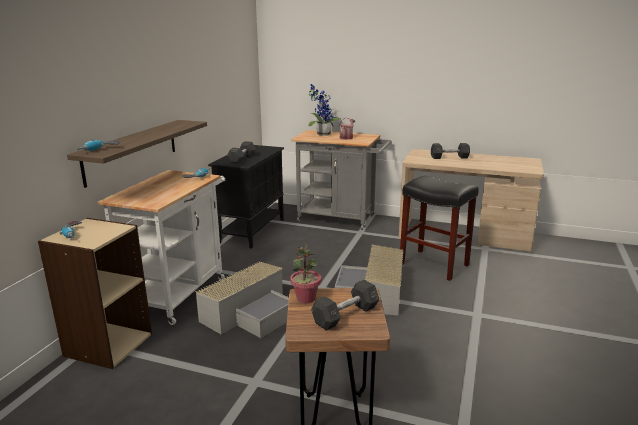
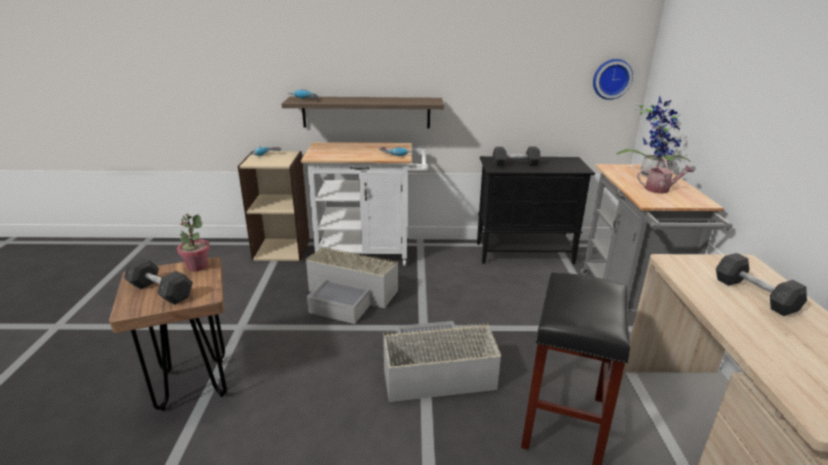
camera: 70 degrees right, 5 degrees up
none -> wall clock [593,59,633,100]

